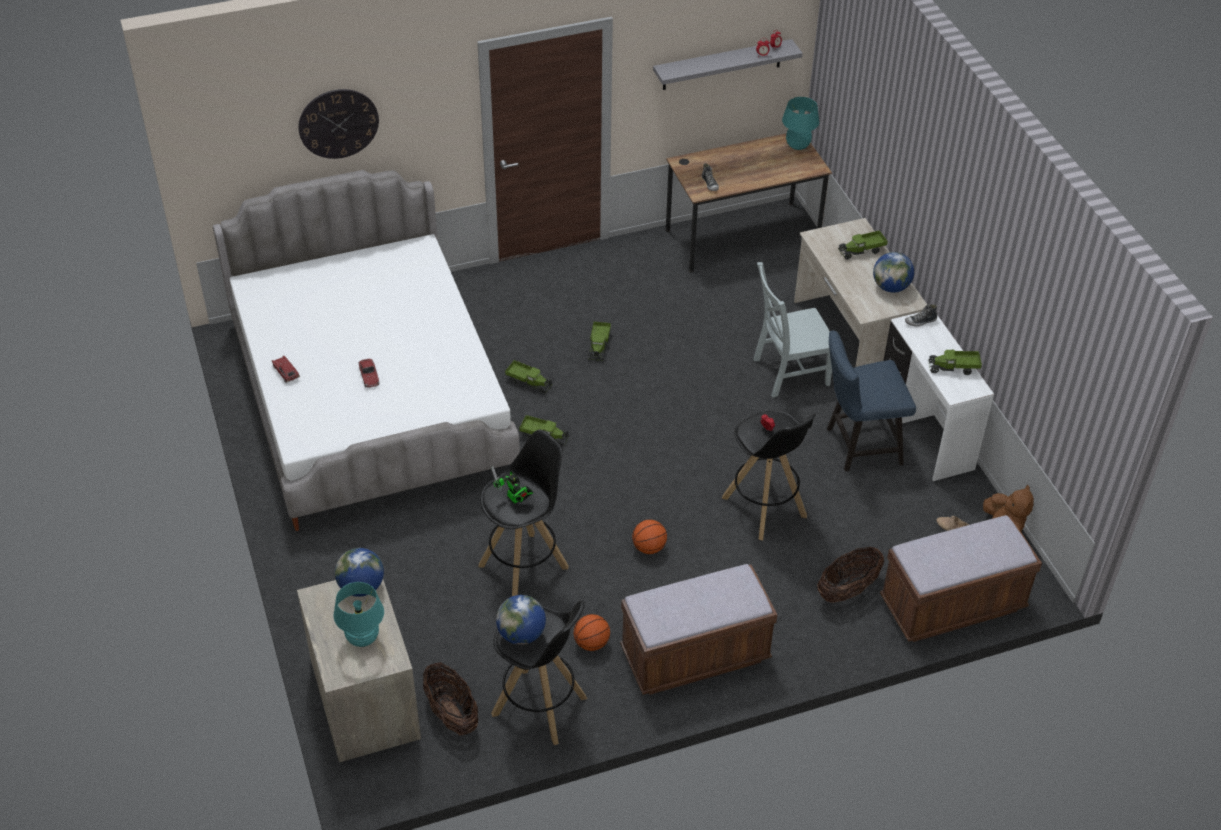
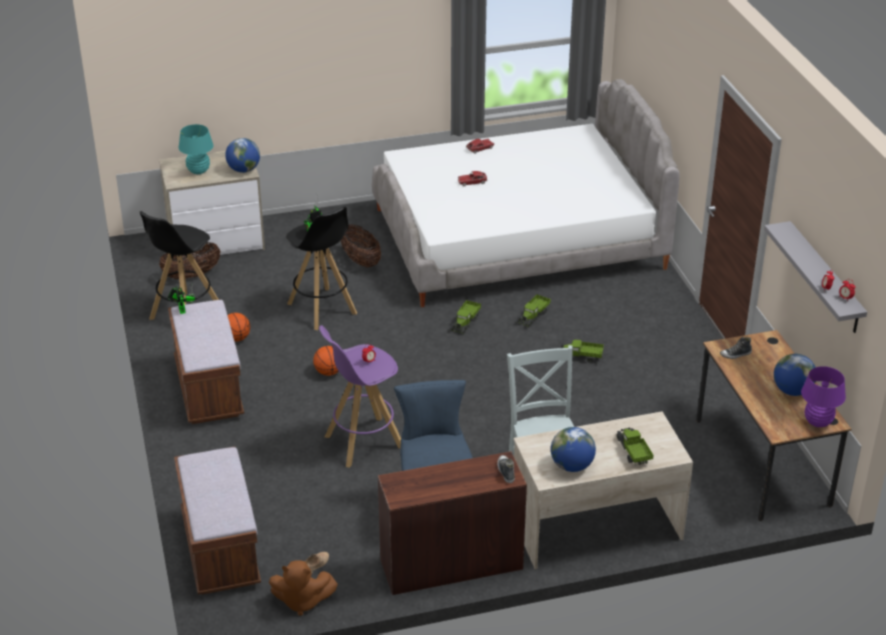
camera: 95 degrees right, 10 degrees down
wall clock [298,89,379,159] -> none
globe [496,595,546,645] -> globe moved to [774,354,816,396]
black stool [722,411,816,540] -> purple stool [319,325,401,468]
turquoise table lamp [782,97,819,150] -> purple table lamp [801,366,846,427]
basket [817,547,884,602] -> basket moved to [341,224,381,268]
white desk [883,312,994,481] -> brown desk [378,451,527,595]
toy truck [929,350,982,375] -> none
none -> toy robot [167,284,195,314]

